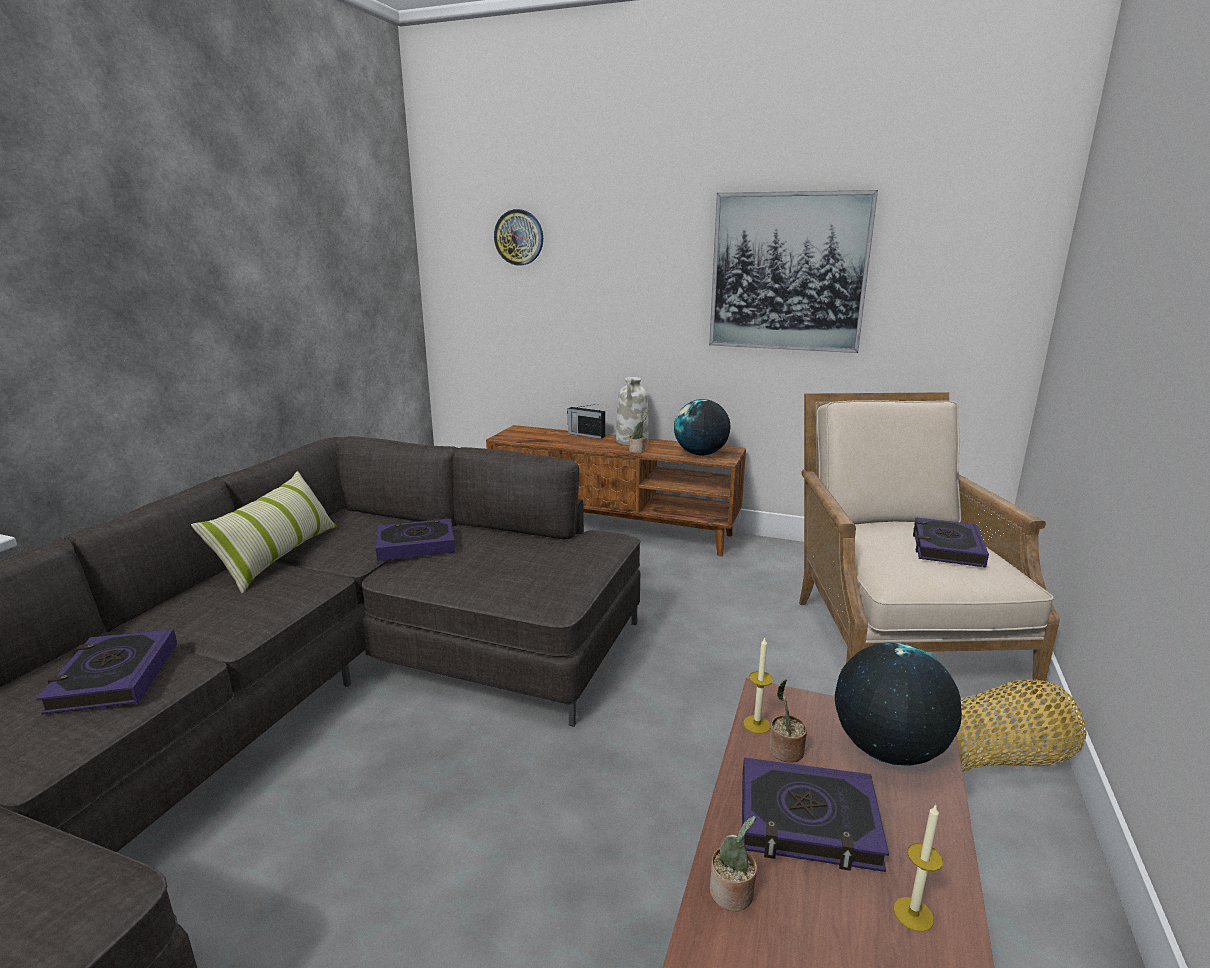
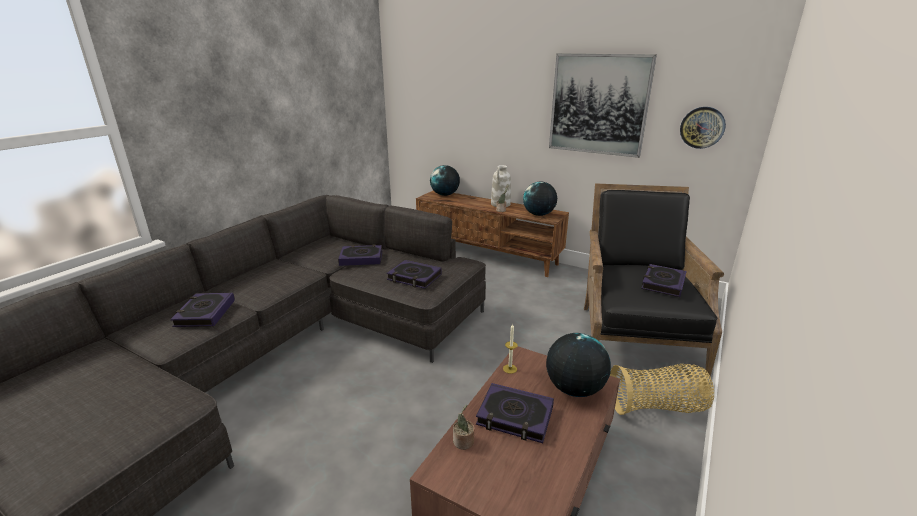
camera: 10 degrees right, 5 degrees up
pillow [191,471,337,594] -> none
wall clock [494,209,543,265] -> wall clock moved to [680,107,726,149]
radio [567,404,605,439] -> none
potted plant [769,679,807,763] -> none
beige armchair [799,392,1060,697] -> black armchair [584,184,724,377]
candle [893,804,943,932] -> none
none -> book [387,260,442,289]
none -> globe [430,165,460,196]

